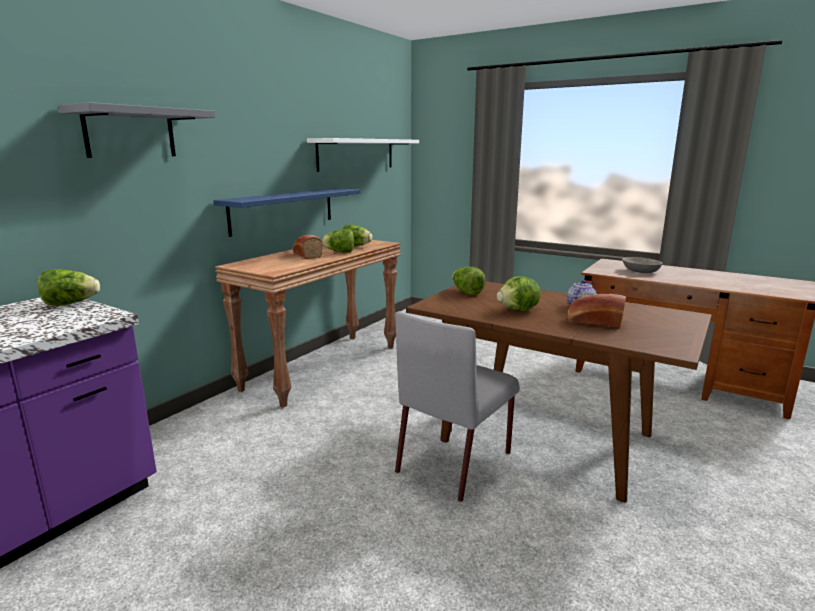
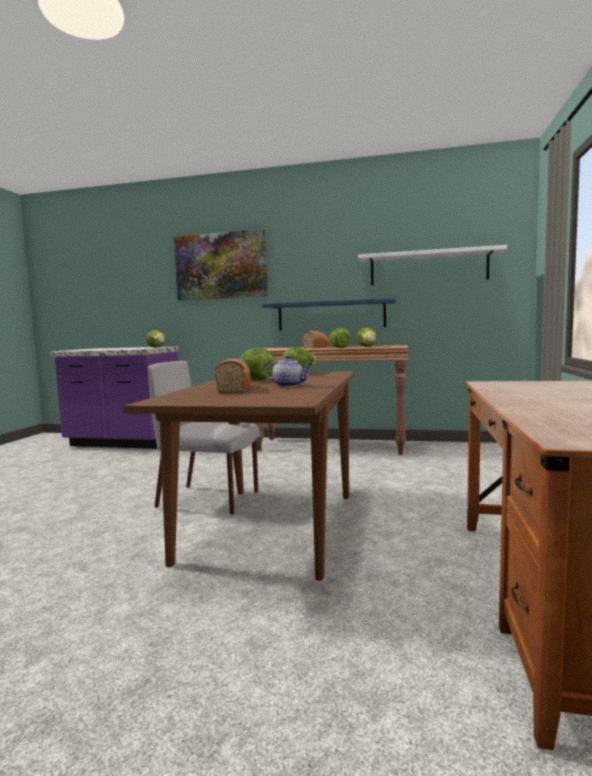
camera: 70 degrees right, 10 degrees down
grey shelf [58,102,215,158] -> picture [174,229,268,300]
grey bowl [622,257,662,273] -> none

